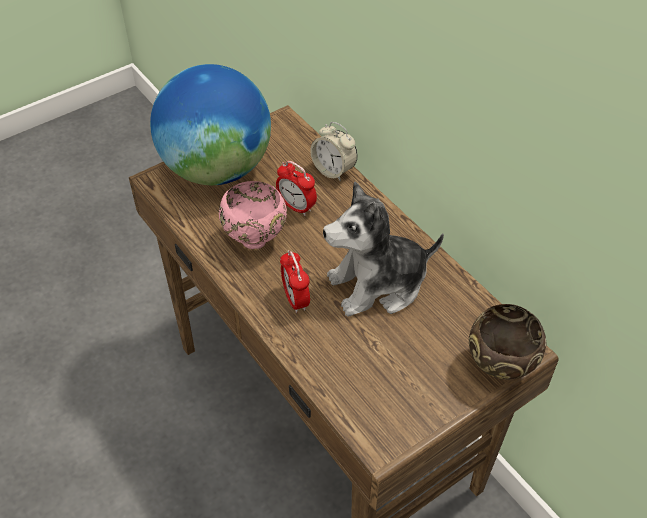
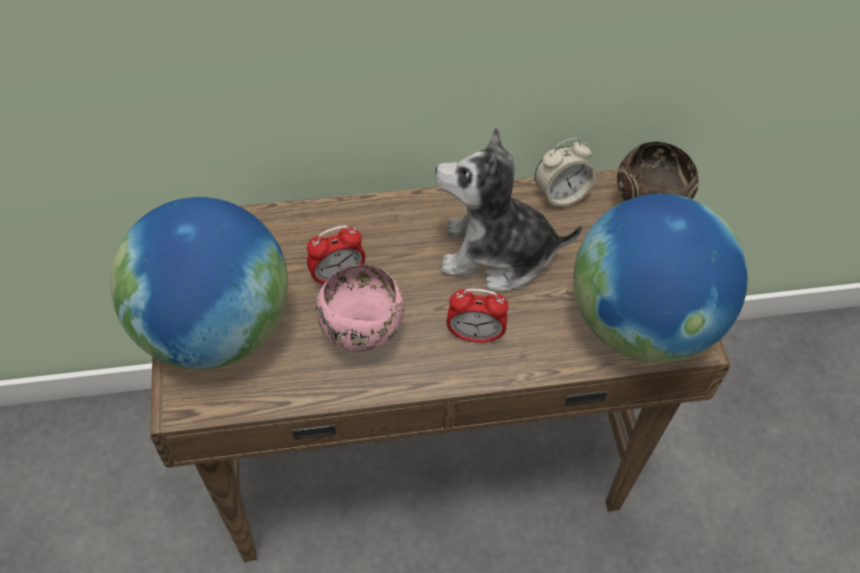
camera: 65 degrees left, 5 degrees up
alarm clock [310,122,358,181] -> alarm clock moved to [535,138,596,208]
plush toy [323,182,444,317] -> plush toy turned 90 degrees clockwise [435,127,583,291]
none -> globe [574,194,748,363]

